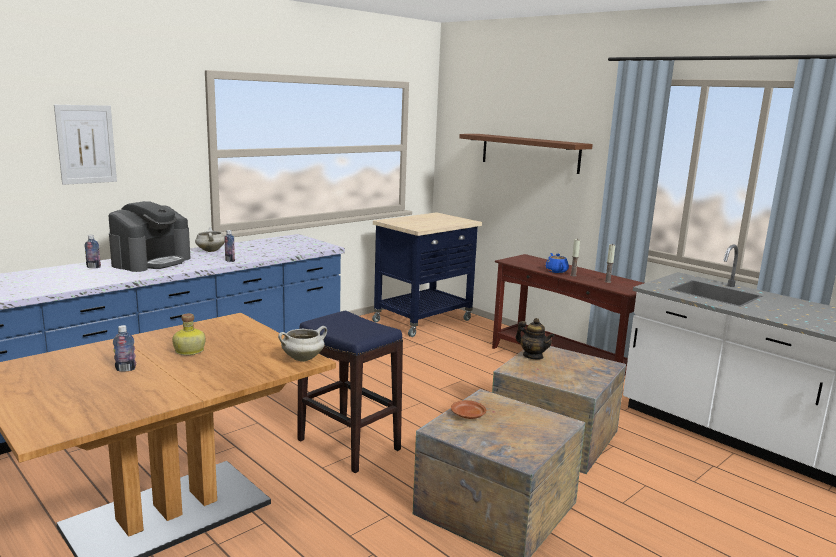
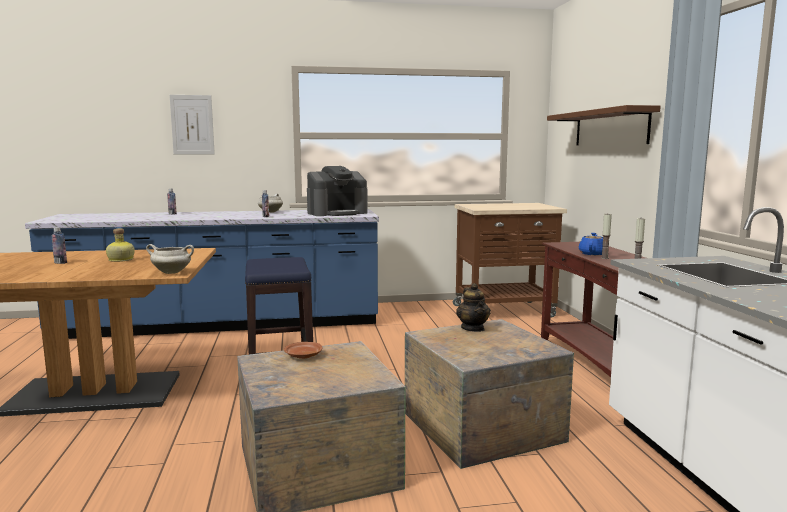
camera: 35 degrees right, 5 degrees down
coffee machine [109,201,191,272] -> coffee machine moved to [307,166,368,216]
blue cart [372,212,482,337] -> brown cart [453,203,567,317]

